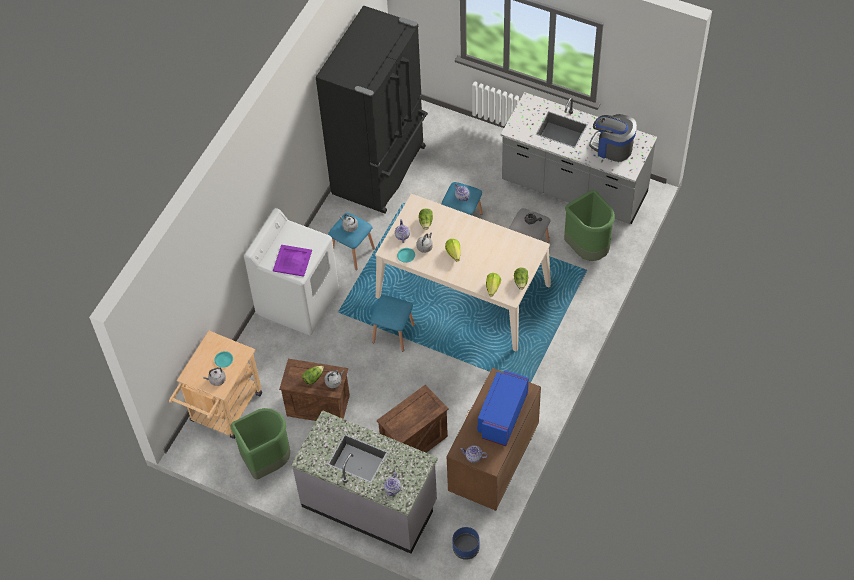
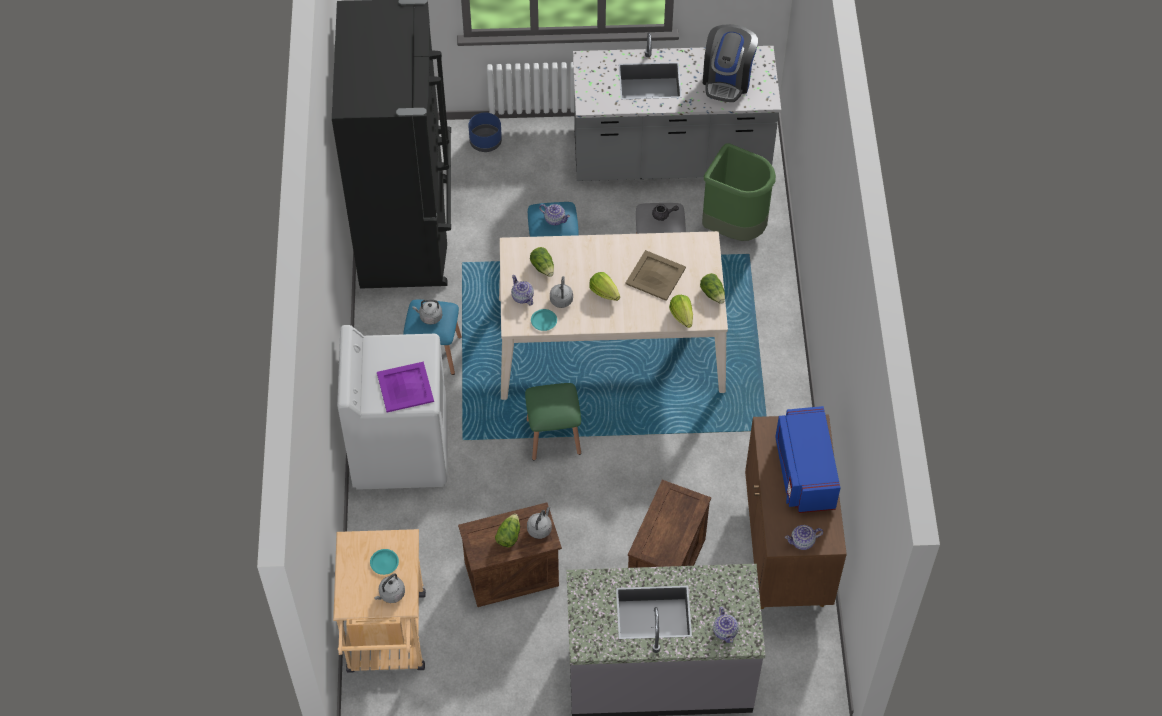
camera: 30 degrees left, 0 degrees up
green trash can [231,408,290,480] -> none
blue stool [370,295,415,352] -> green stool [525,383,581,460]
blue planter [452,527,479,560] -> blue planter moved to [468,112,502,152]
coffee machine [589,114,637,162] -> coffee machine turned 75 degrees counterclockwise [703,24,758,102]
none -> beige tray [625,250,686,301]

